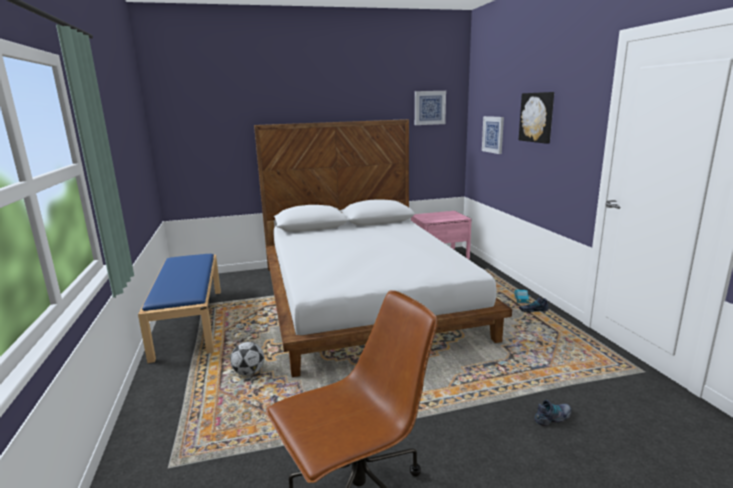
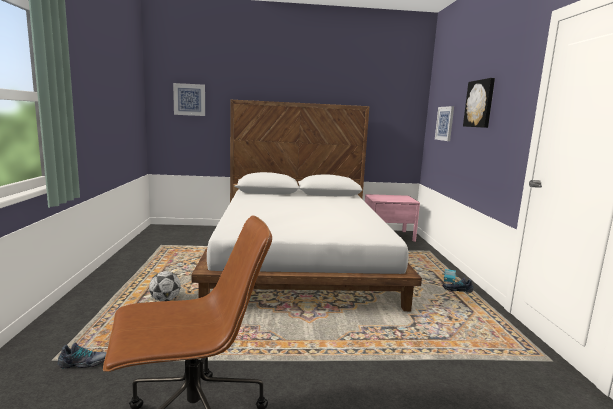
camera: 10 degrees right, 5 degrees down
blue bench [138,254,221,363] -> none
picture [415,91,446,125] -> picture moved to [173,83,205,116]
shoe [534,400,571,426] -> shoe moved to [58,342,107,369]

